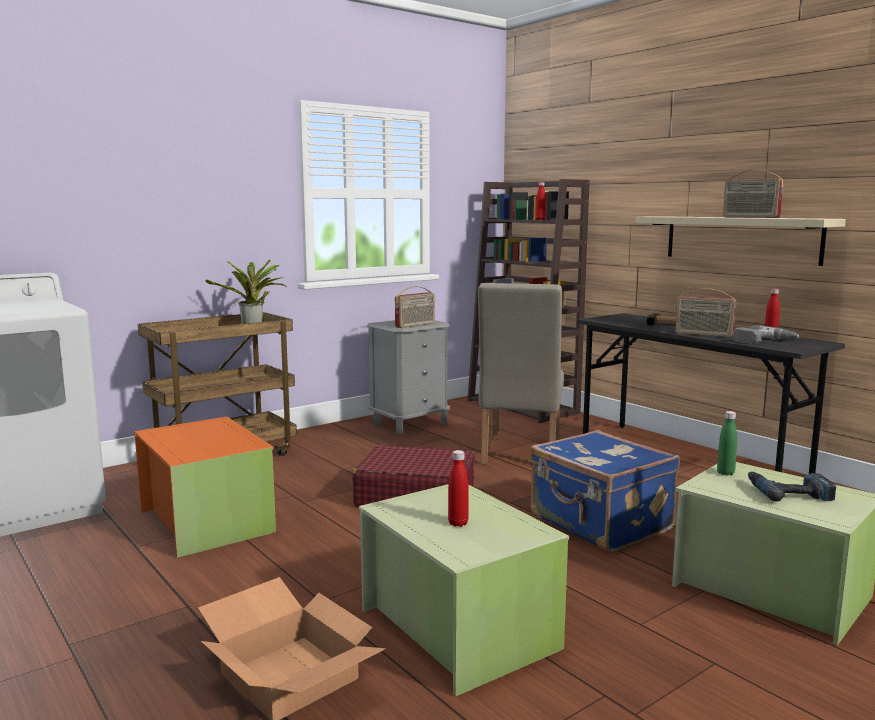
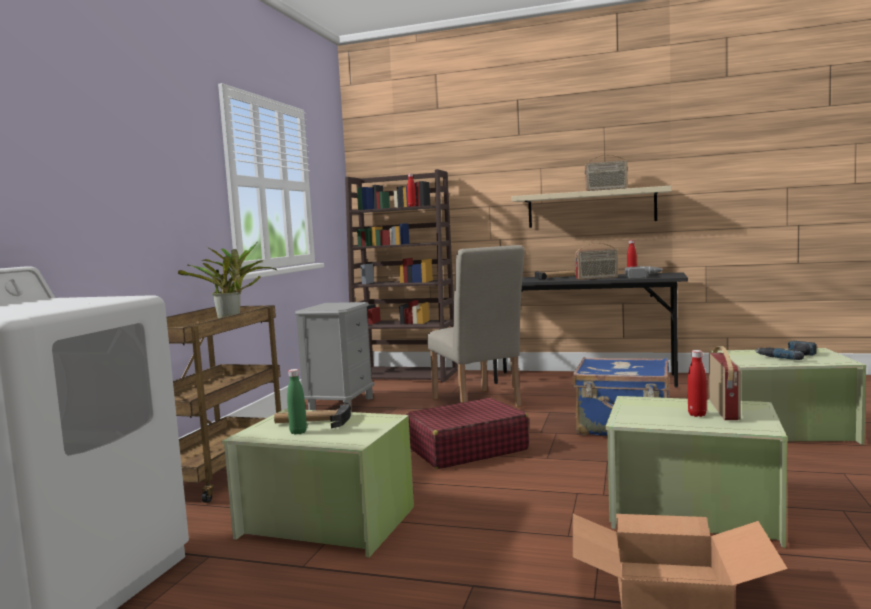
camera: 35 degrees left, 5 degrees down
orange storage box [134,416,276,558] -> green storage box [222,409,414,558]
radio [395,286,435,328] -> radio moved to [709,346,741,420]
green bottle [717,411,737,476] -> green bottle moved to [287,369,307,435]
none -> hammer [274,403,351,428]

